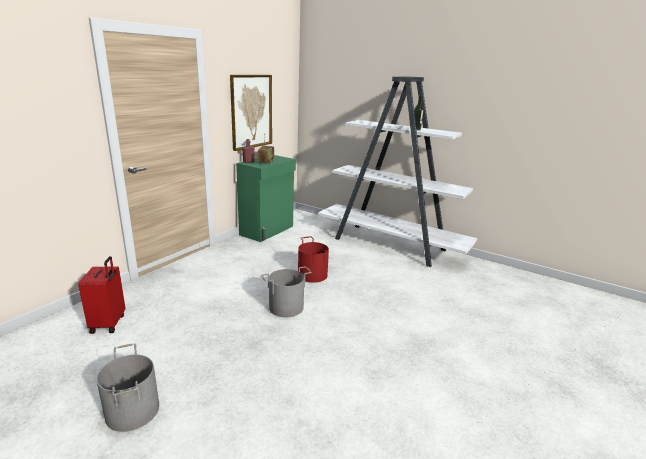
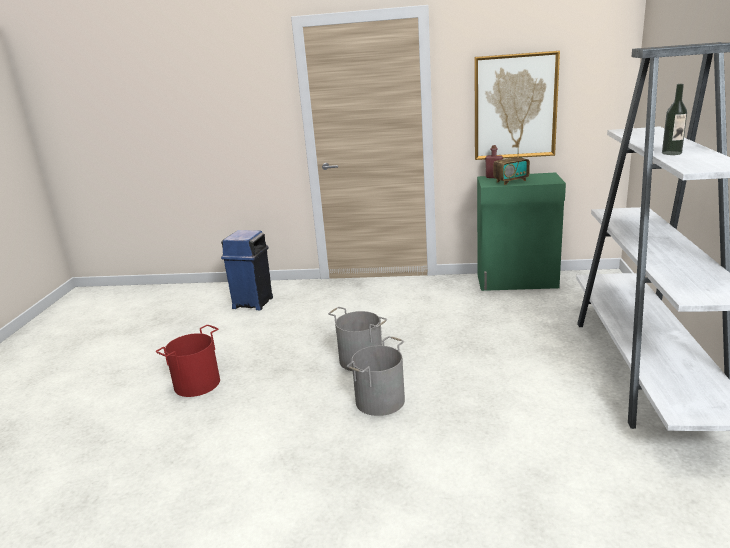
camera: 65 degrees right, 0 degrees up
red suitcase [78,256,125,334] -> blue trash can [221,230,273,311]
grey bucket [96,343,159,432] -> grey bucket moved to [347,336,405,416]
red bucket [298,236,329,283] -> red bucket moved to [156,325,220,397]

